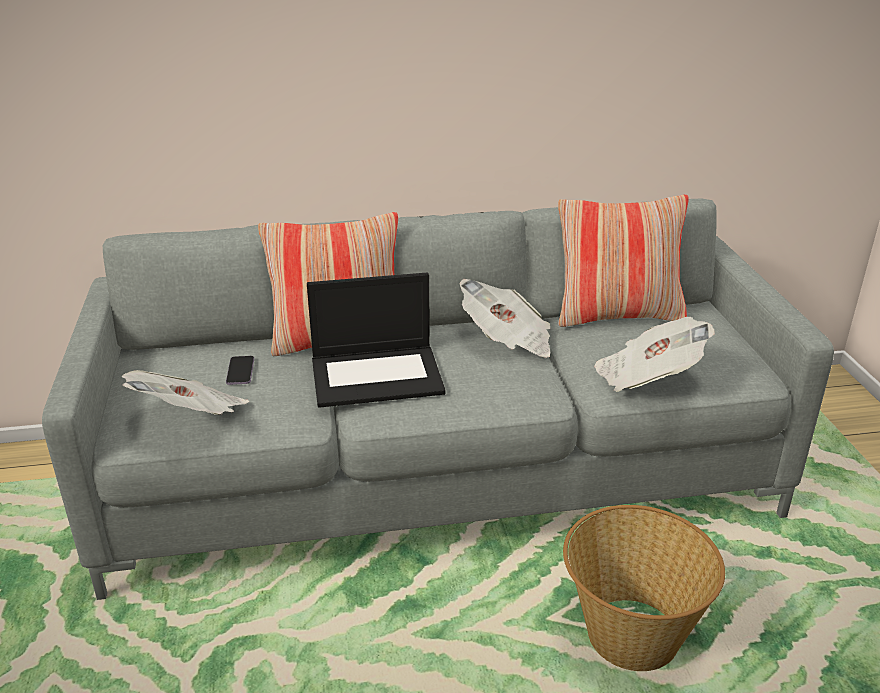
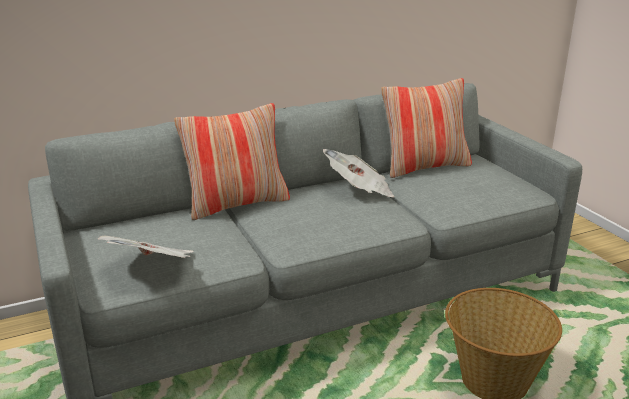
camera: 15 degrees left, 5 degrees down
phone [226,356,254,385] -> none
laptop [307,273,446,408] -> none
newspaper [594,317,715,392] -> none

